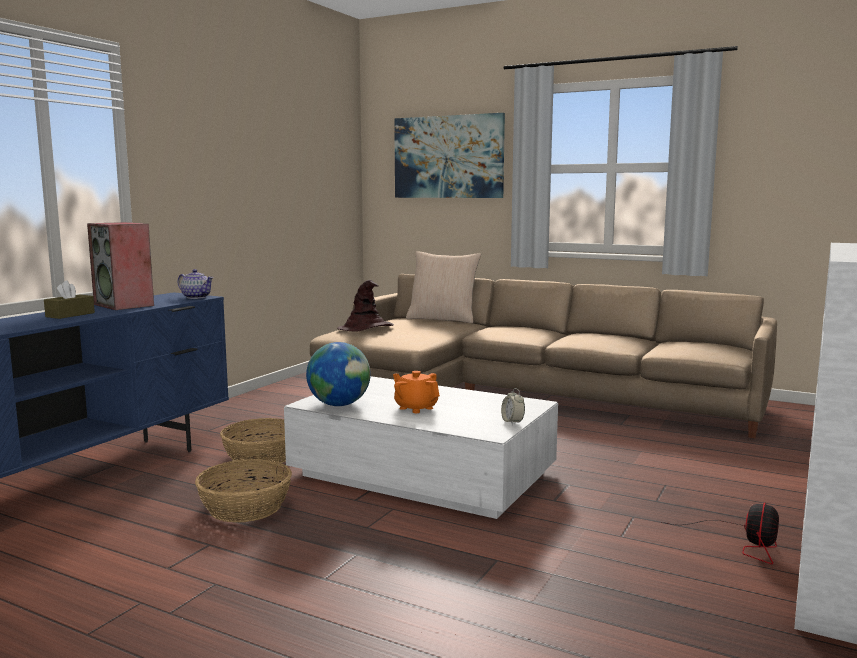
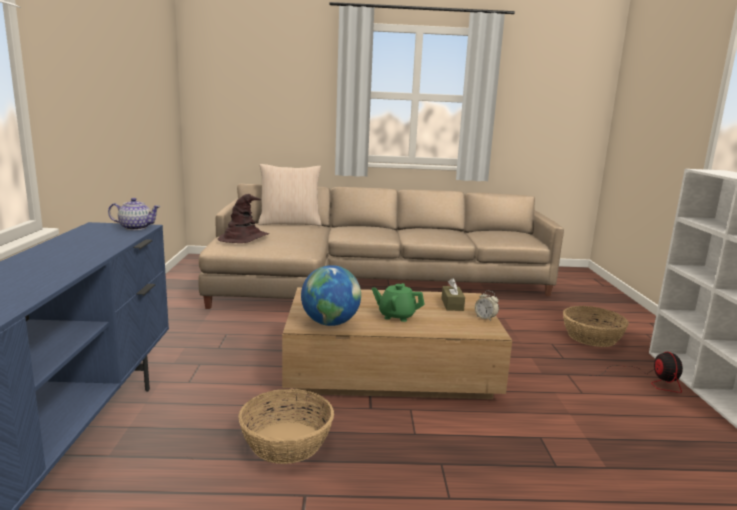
camera: 30 degrees left, 5 degrees up
brown tissue box [44,280,95,319] -> brown tissue box moved to [441,278,465,311]
speaker [87,222,154,310] -> none
basket [220,418,286,467] -> basket moved to [563,306,629,347]
white coffee table [284,376,558,519] -> brown coffee table [282,287,512,399]
orange teapot [393,371,440,413] -> green teapot [372,283,424,322]
picture [394,113,505,198] -> none

